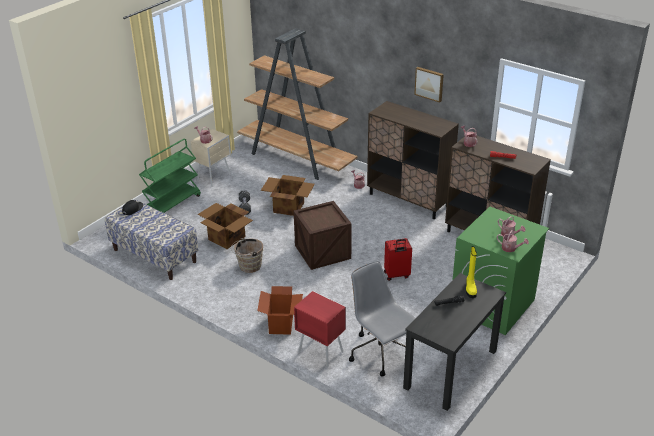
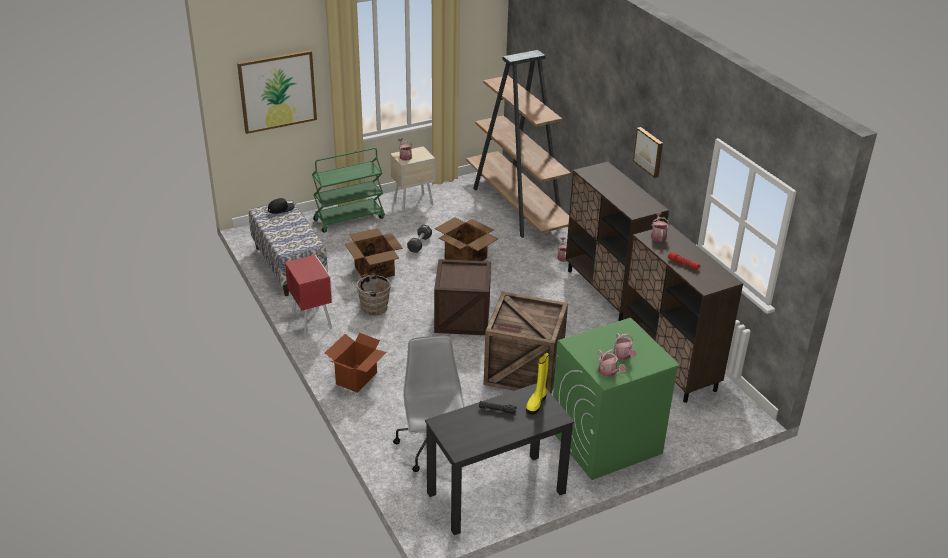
camera: 25 degrees right, 0 degrees up
red nightstand [294,291,346,367] -> red nightstand moved to [285,255,332,336]
red suitcase [384,238,412,281] -> crate [484,292,568,394]
none -> picture [237,50,317,134]

